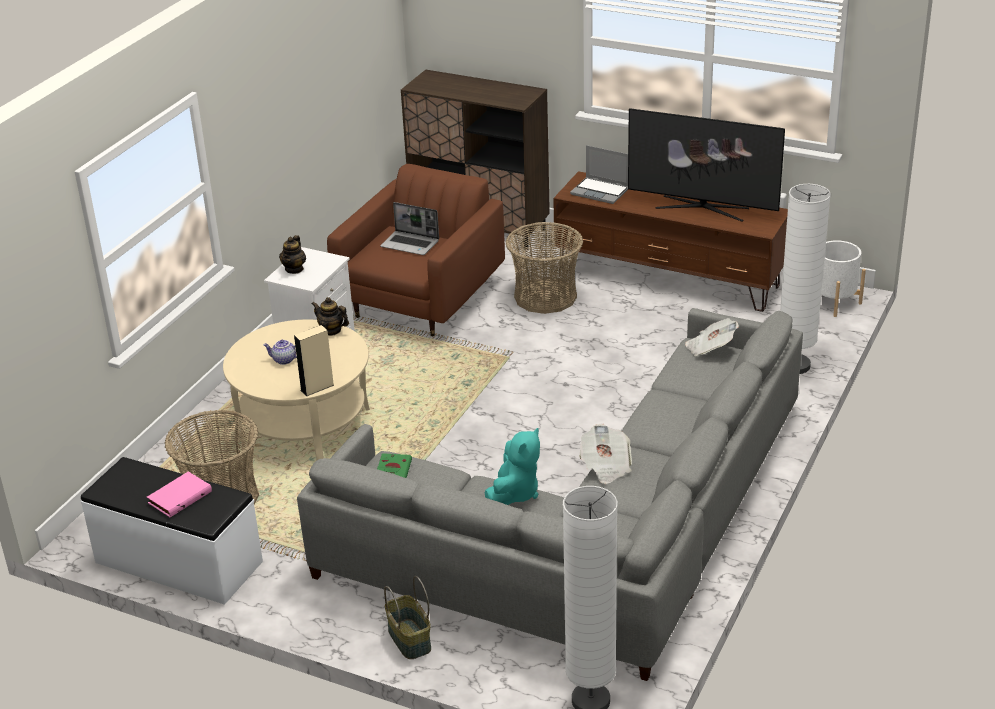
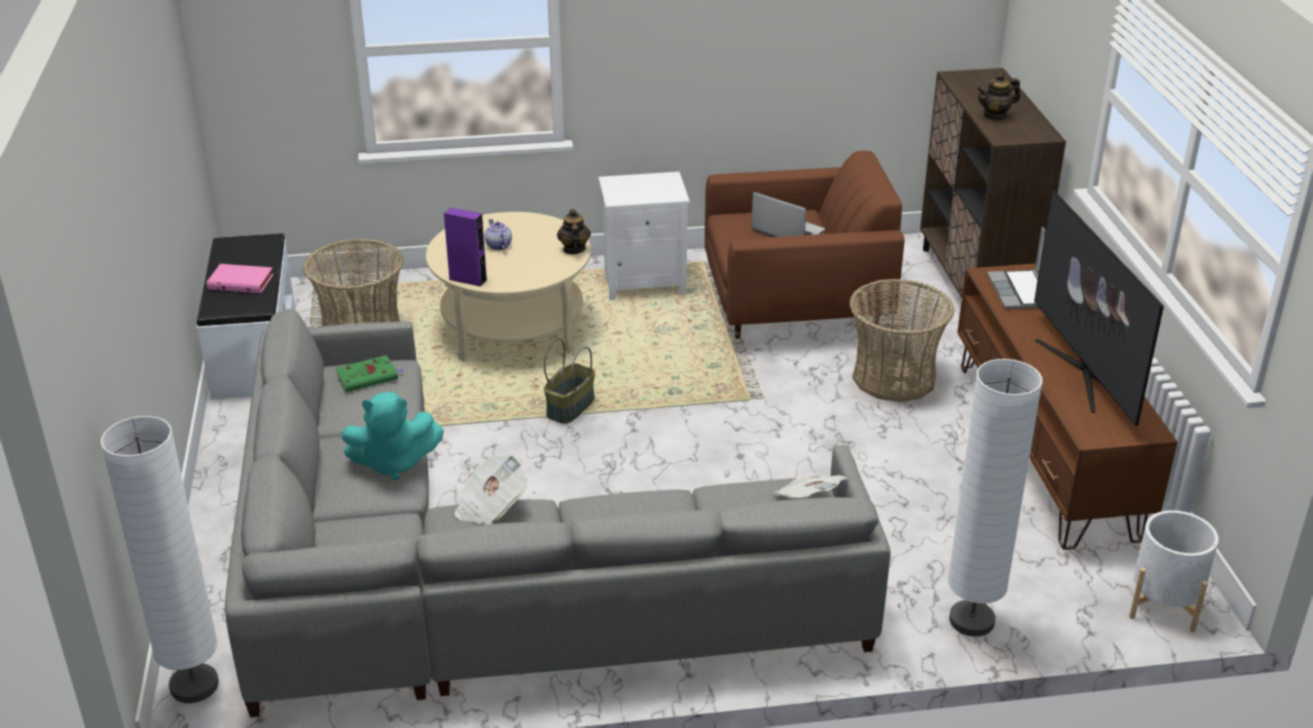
camera: 55 degrees right, 0 degrees up
teapot [279,235,306,274] -> teapot moved to [977,73,1020,121]
beige speaker [294,325,334,397] -> purple speaker [444,207,487,287]
laptop [380,202,439,255] -> laptop turned 135 degrees clockwise [751,192,825,237]
basket [384,576,431,659] -> basket moved to [544,338,595,424]

